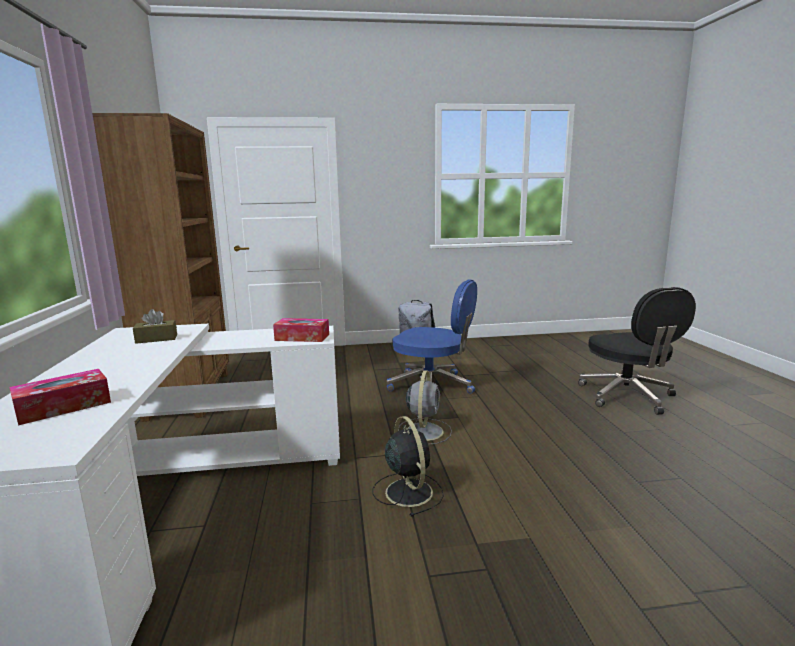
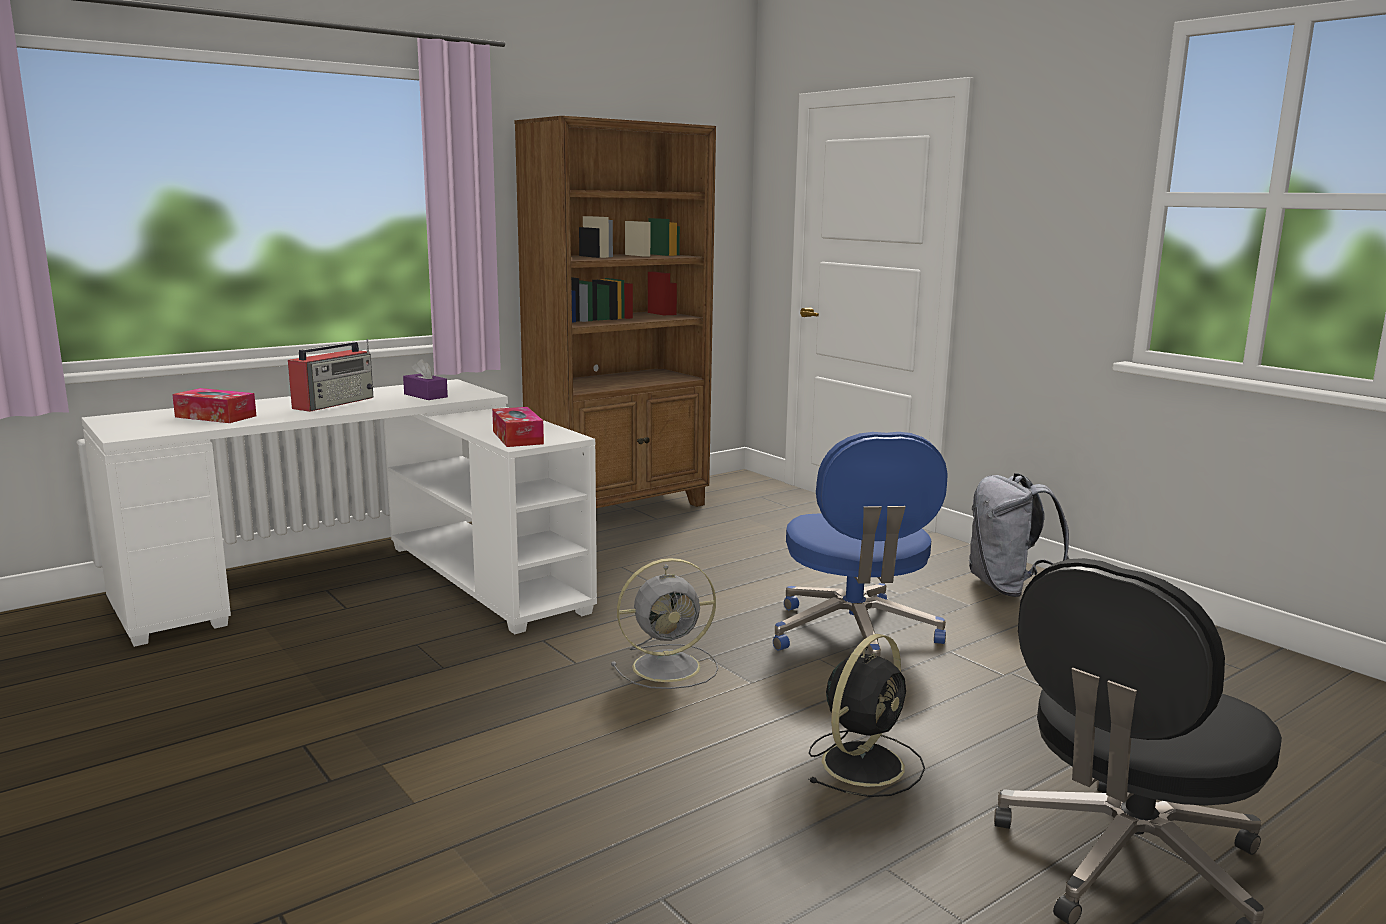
camera: 60 degrees right, 0 degrees up
brown tissue box [133,309,177,344] -> purple tissue box [403,359,448,400]
black fan [373,416,444,517] -> black fan moved to [808,634,925,797]
none -> radio [288,339,373,412]

